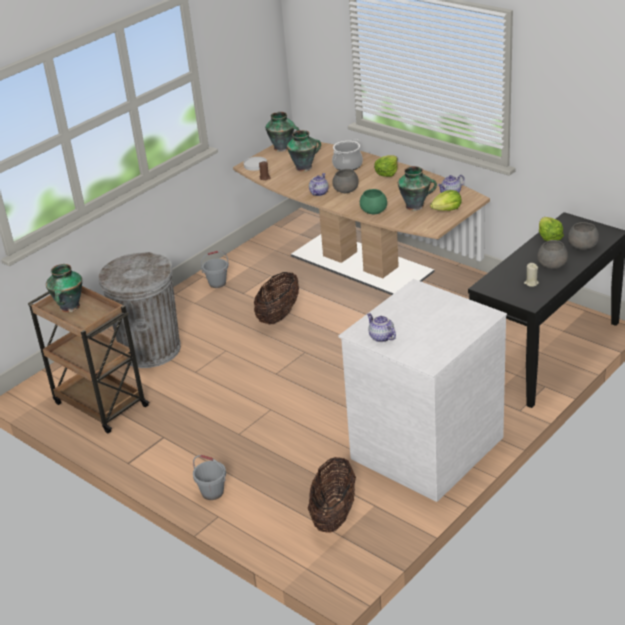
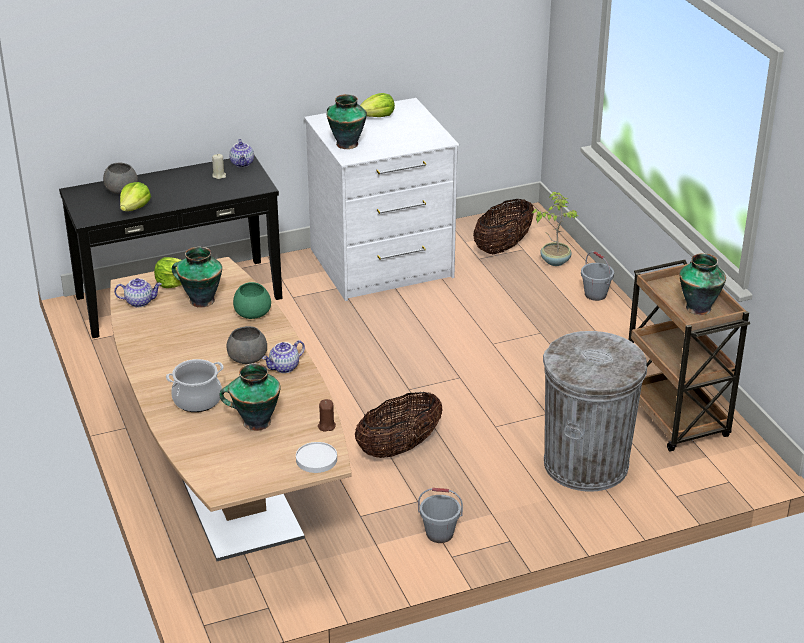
camera: 155 degrees left, 0 degrees up
vase [265,112,299,152] -> vase moved to [327,94,367,149]
teapot [367,313,396,342] -> teapot moved to [229,139,254,167]
lettuce [374,155,398,177] -> lettuce moved to [360,93,395,117]
grey bowl [537,240,568,269] -> none
none -> potted plant [532,192,578,266]

